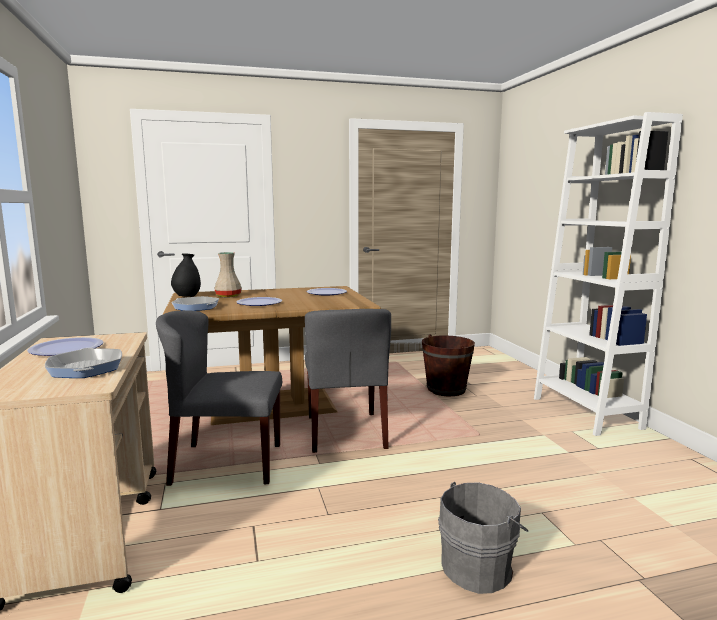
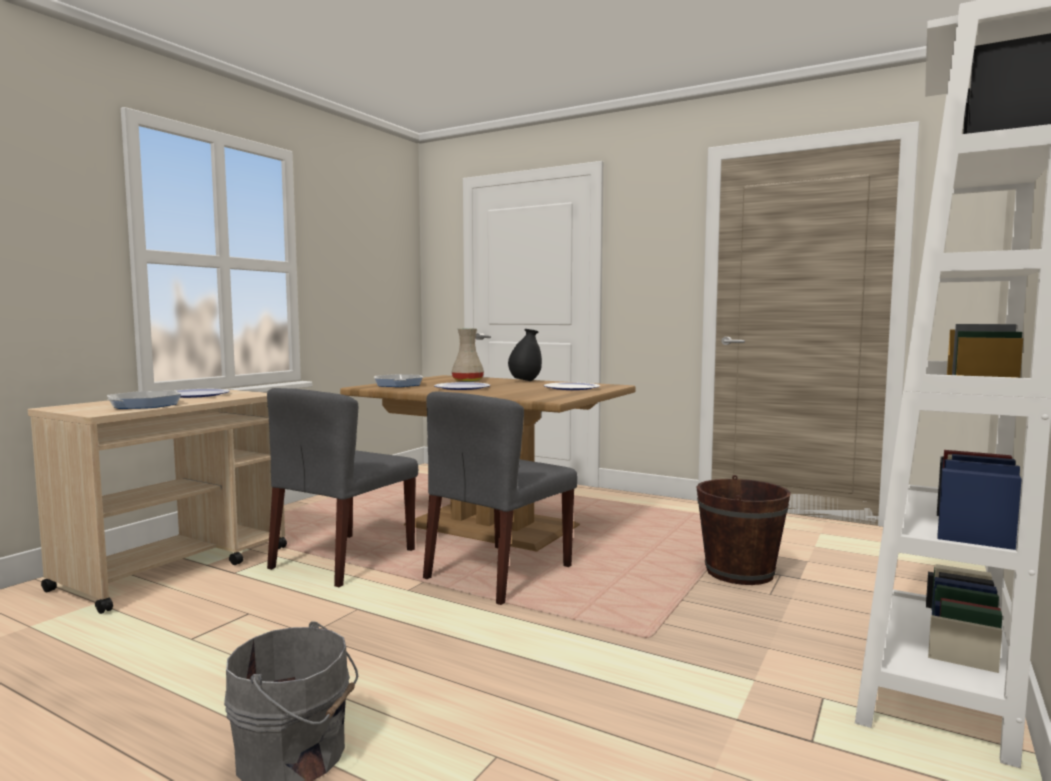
camera: 45 degrees right, 5 degrees down
grey chair [156,310,282,486] -> grey chair turned 105 degrees counterclockwise [267,388,418,587]
black vase [171,253,201,297] -> black vase moved to [508,329,542,381]

